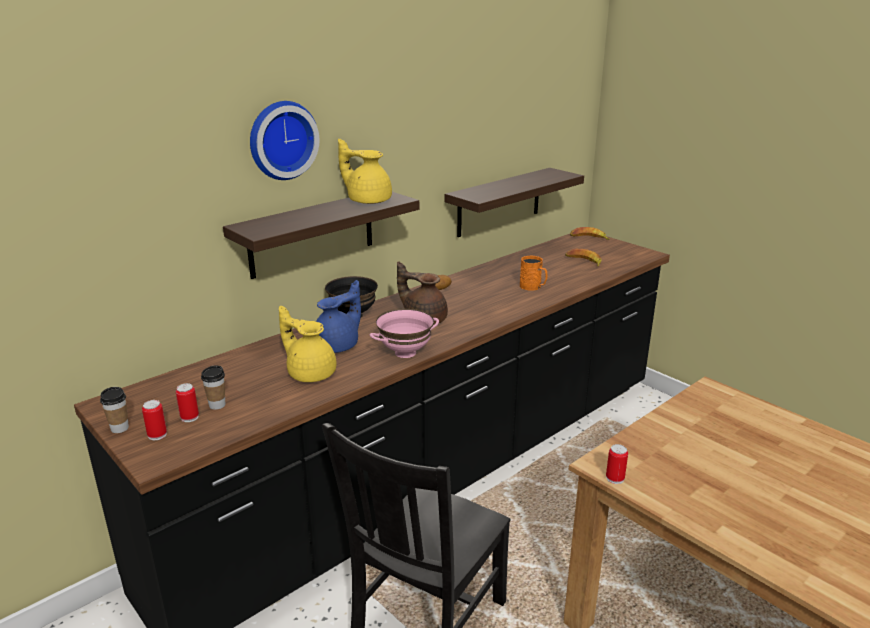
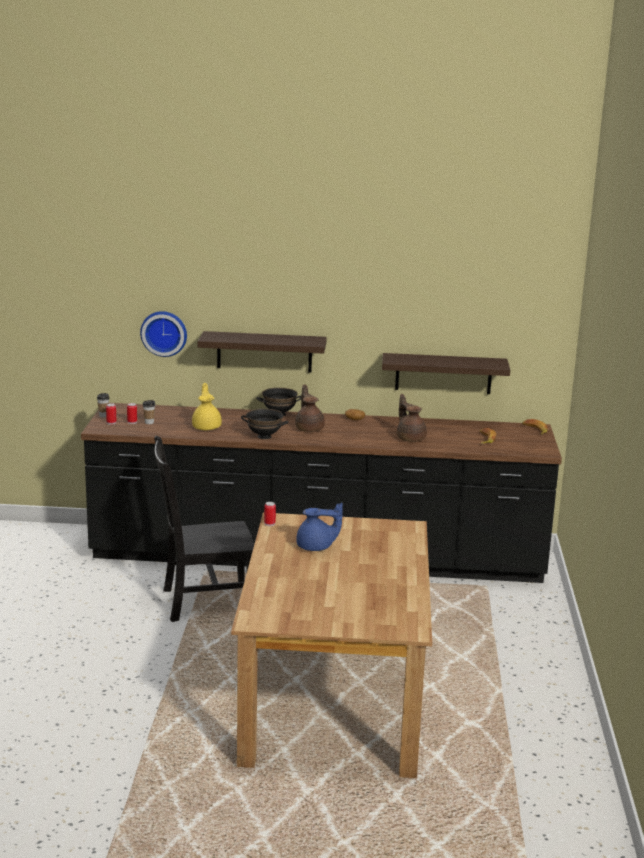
camera: 45 degrees right, 5 degrees down
wall clock [250,101,319,180] -> wall clock moved to [140,311,187,357]
blue teapot [316,280,361,353] -> blue teapot moved to [296,503,343,551]
yellow teapot [338,139,392,204] -> none
pink bowl [370,309,439,358] -> black bowl [241,409,289,439]
orange mug [520,256,548,291] -> brown teapot [397,394,427,442]

